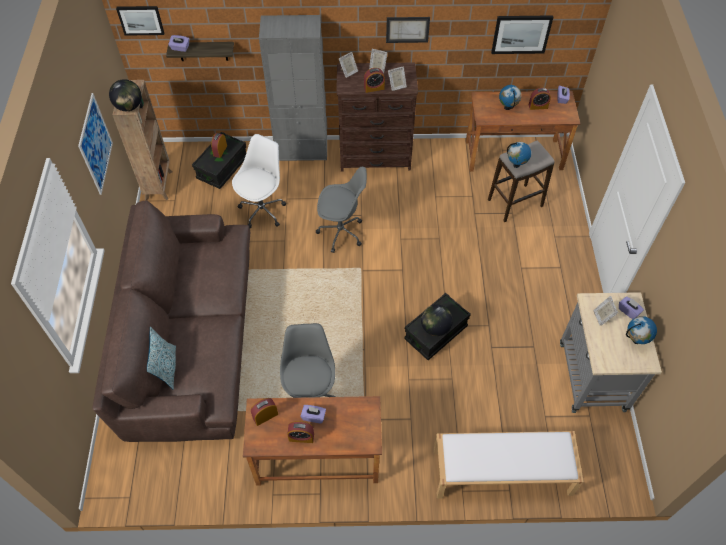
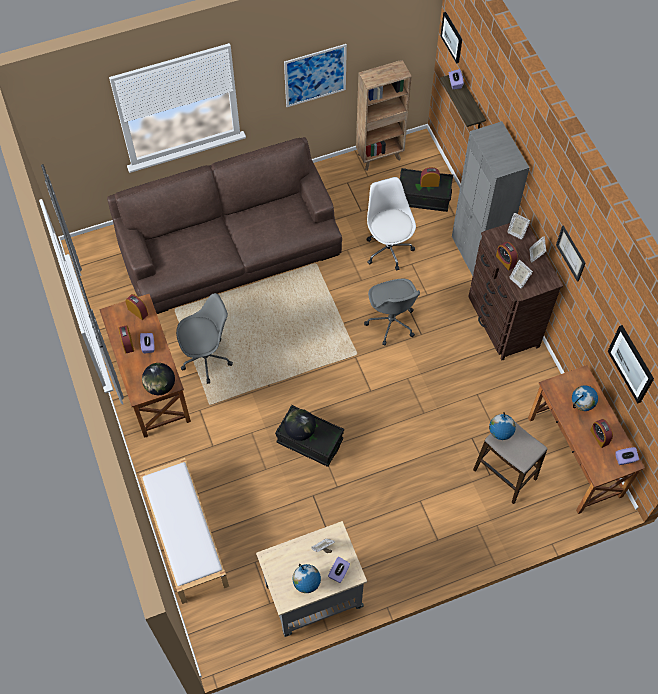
camera: 70 degrees right, 5 degrees up
globe [109,79,142,111] -> globe moved to [142,363,175,395]
pillow [147,327,176,390] -> none
white office chair [232,134,286,228] -> white office chair turned 120 degrees counterclockwise [367,177,416,271]

